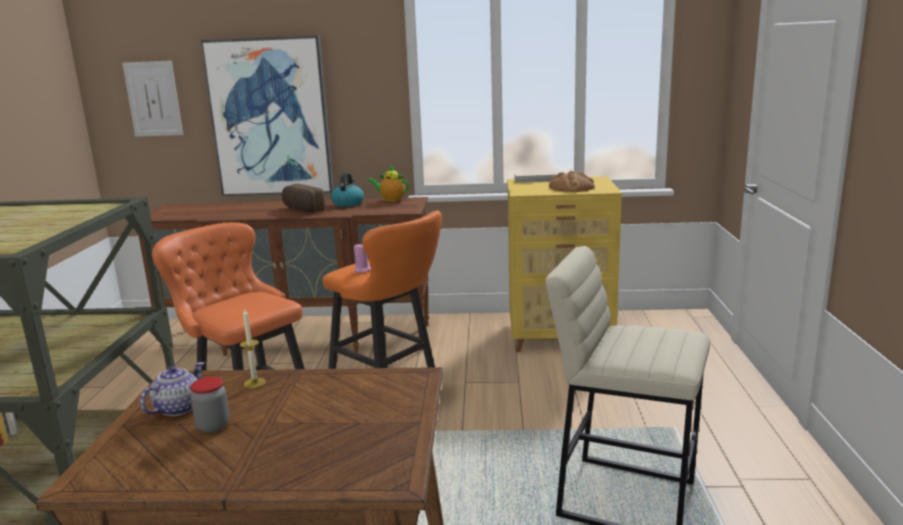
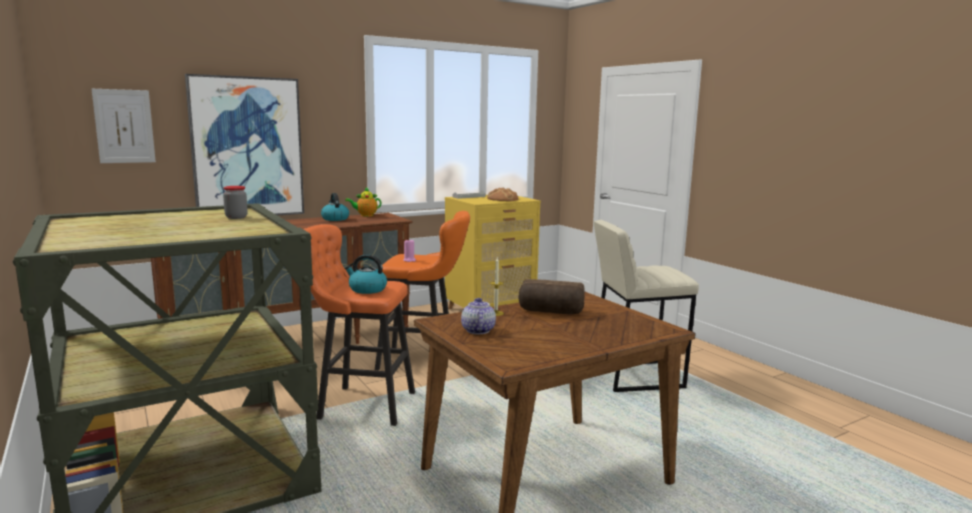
camera: 35 degrees left, 5 degrees down
jar [190,377,230,433] -> jar moved to [223,186,248,219]
bread [281,184,325,212] -> bread moved to [518,279,585,314]
none -> kettle [345,254,387,294]

